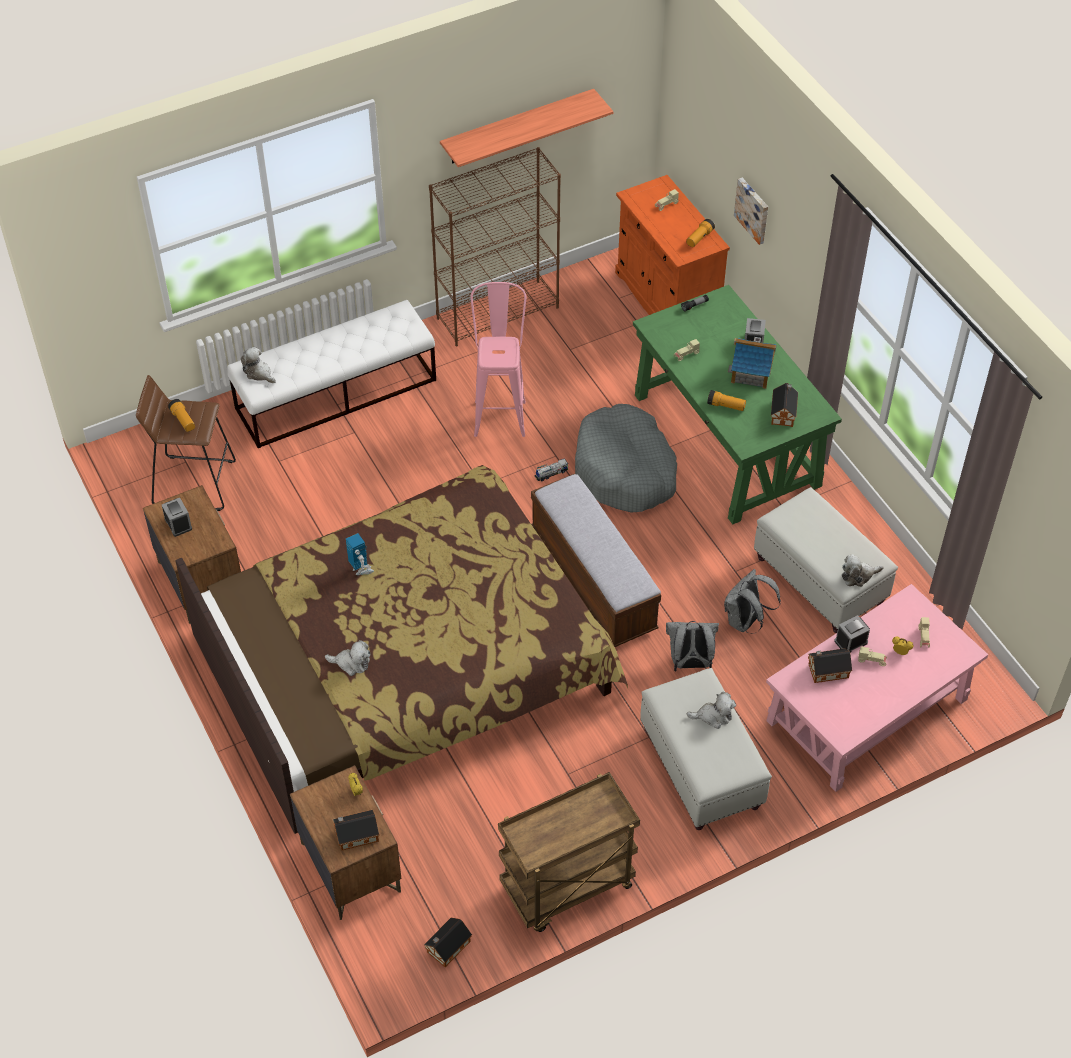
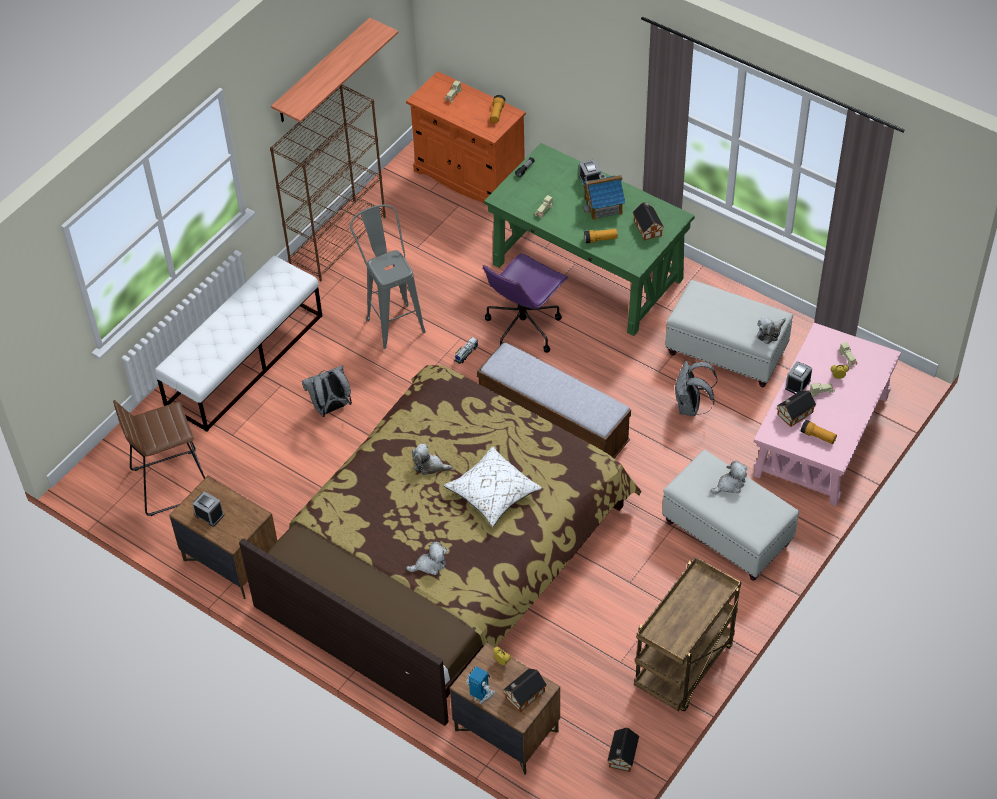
camera: 25 degrees left, 0 degrees up
flashlight [168,399,195,432] -> flashlight moved to [801,420,837,444]
plush toy [241,347,276,383] -> plush toy moved to [412,444,452,475]
toy robot [346,533,374,575] -> toy robot moved to [466,666,495,704]
pink stool [471,282,526,437] -> grey stool [350,204,426,349]
grey dog bed [575,404,677,513] -> purple office chair [483,253,568,353]
grey backpack [666,621,719,671] -> grey backpack moved to [302,365,352,417]
picture [734,178,768,245] -> none
none -> white pillow [443,446,542,527]

